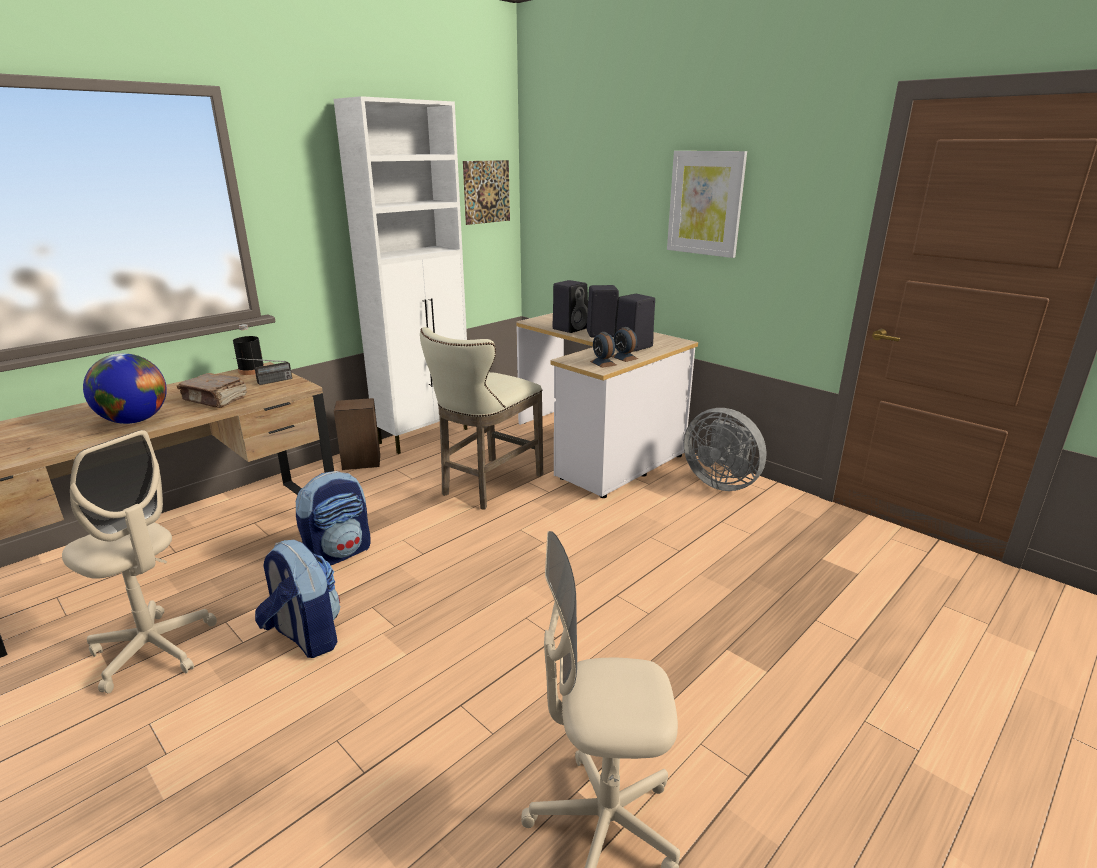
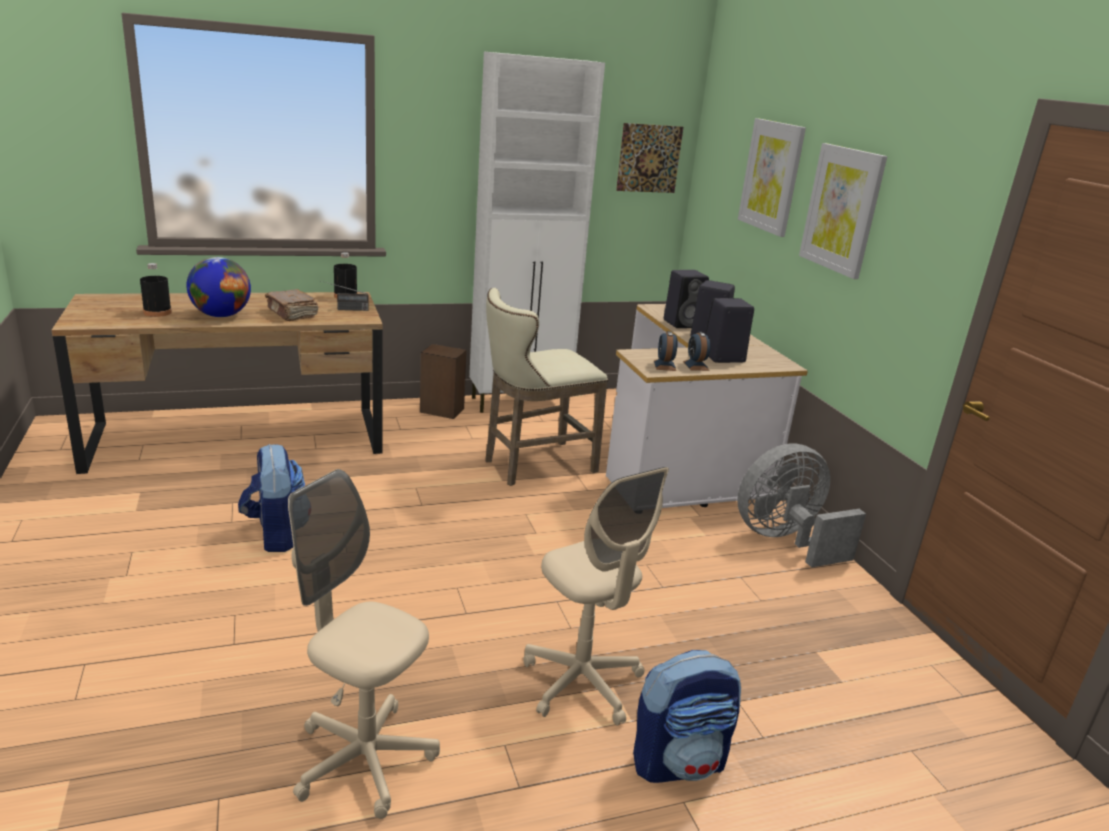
camera: 25 degrees right, 0 degrees up
beige office chair [62,430,217,693] -> beige office chair moved to [523,467,669,726]
backpack [295,471,371,565] -> backpack moved to [633,650,741,783]
grey fan [684,408,767,491] -> grey fan turned 90 degrees clockwise [737,443,866,568]
none -> black bottle [140,263,172,317]
none -> picture [738,118,806,237]

